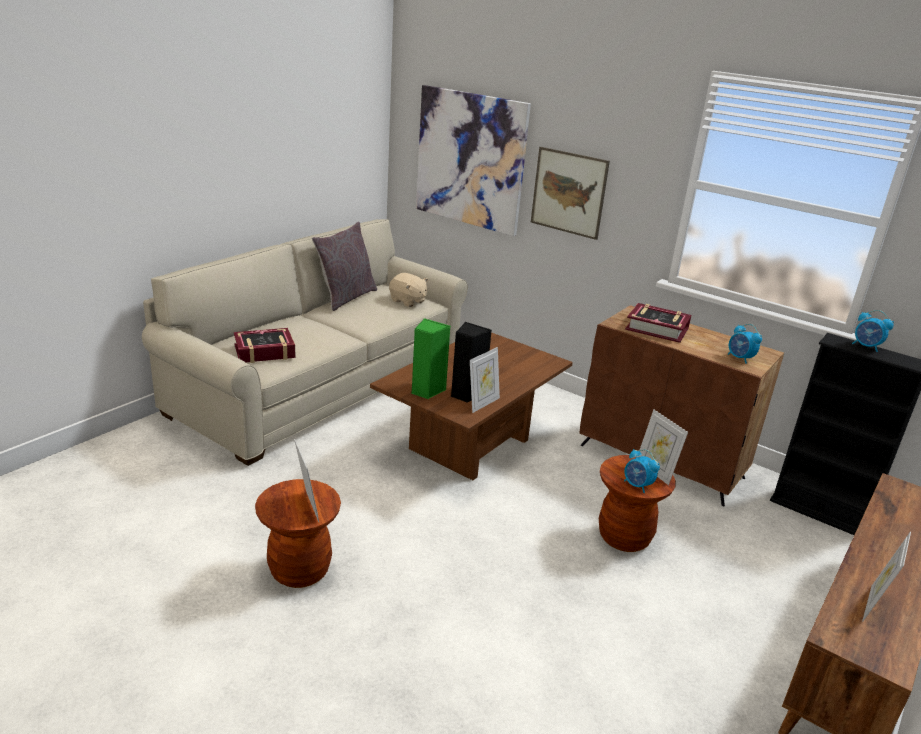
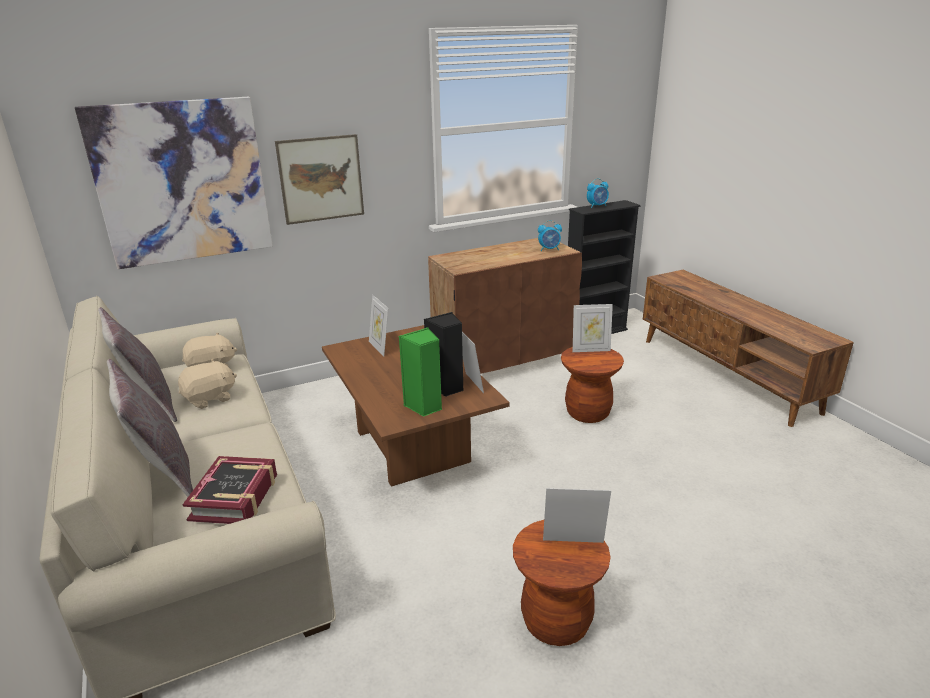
camera: 60 degrees left, 0 degrees up
alarm clock [624,449,660,493] -> none
book [625,303,692,343] -> none
picture frame [862,532,911,621] -> picture frame moved to [369,295,389,357]
none -> grey pillow [107,359,193,497]
none -> beige plush toy [178,359,237,409]

